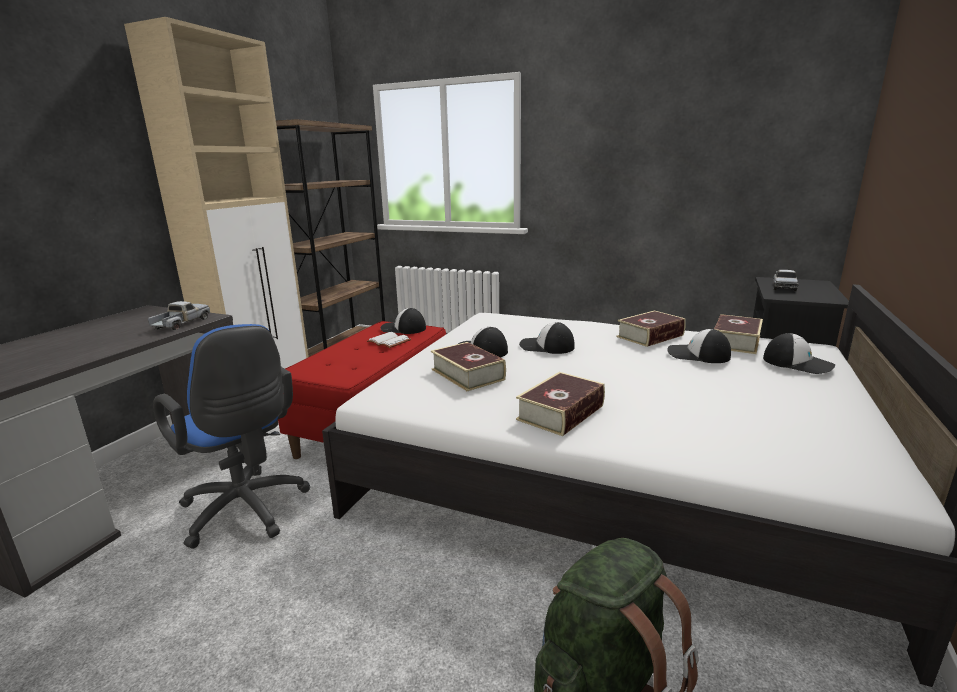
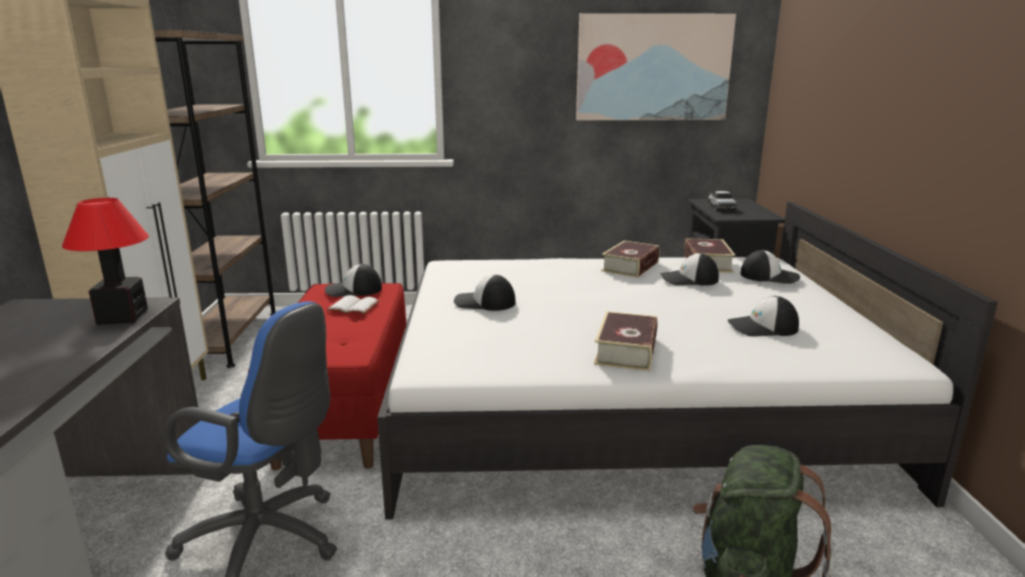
camera: 25 degrees left, 0 degrees up
toy truck [148,301,210,330] -> table lamp [62,198,149,325]
book [431,342,506,391] -> none
cap [519,322,575,354] -> cap moved to [727,296,799,337]
none -> picture [576,13,736,120]

